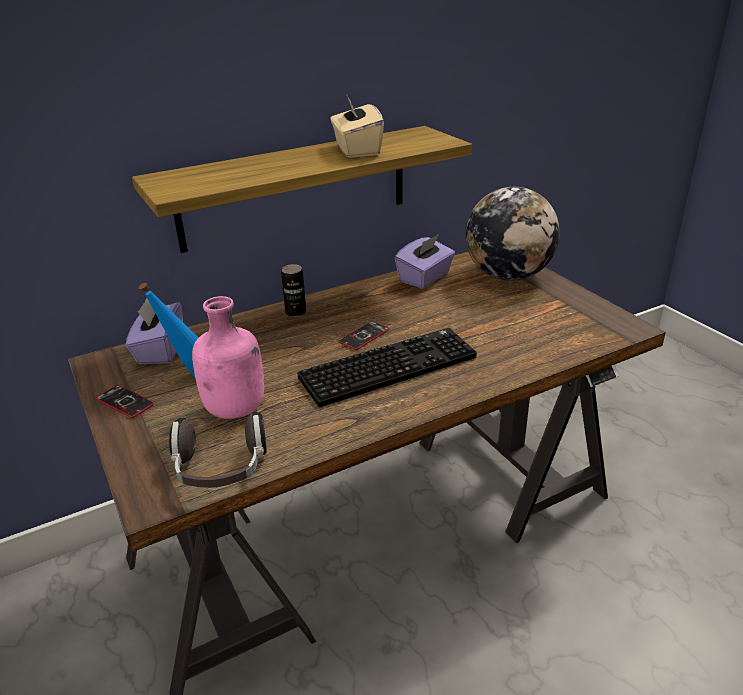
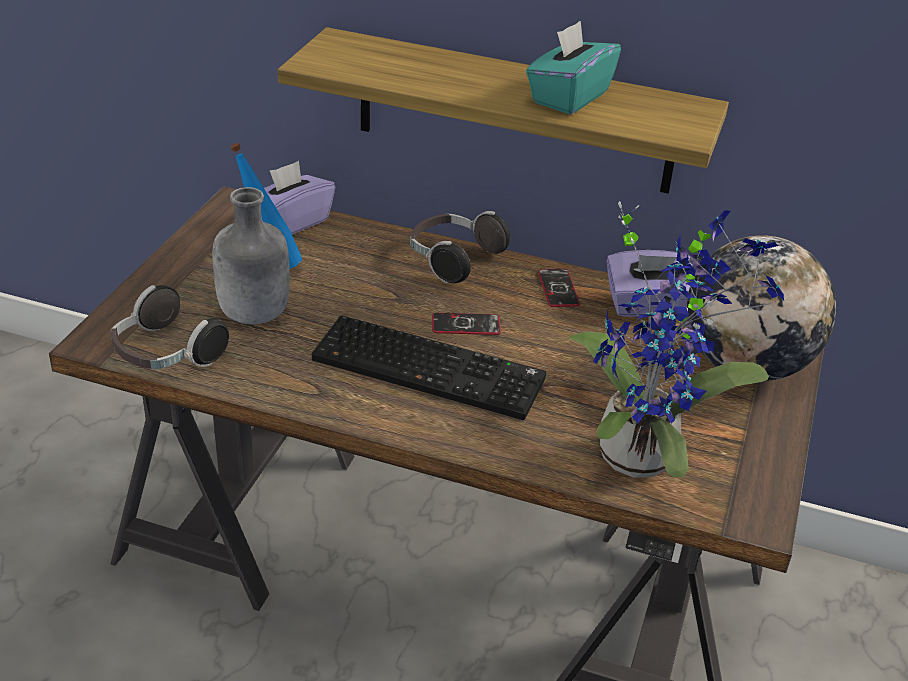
camera: 45 degrees right, 5 degrees up
phone [96,385,154,418] -> phone moved to [538,269,580,307]
pink bottle [192,296,264,419] -> grey bottle [212,187,290,325]
can [281,264,306,317] -> headphones [410,211,510,284]
beige tissue box [330,94,384,158] -> turquoise tissue box [526,21,621,115]
none -> potted plant [569,201,784,478]

